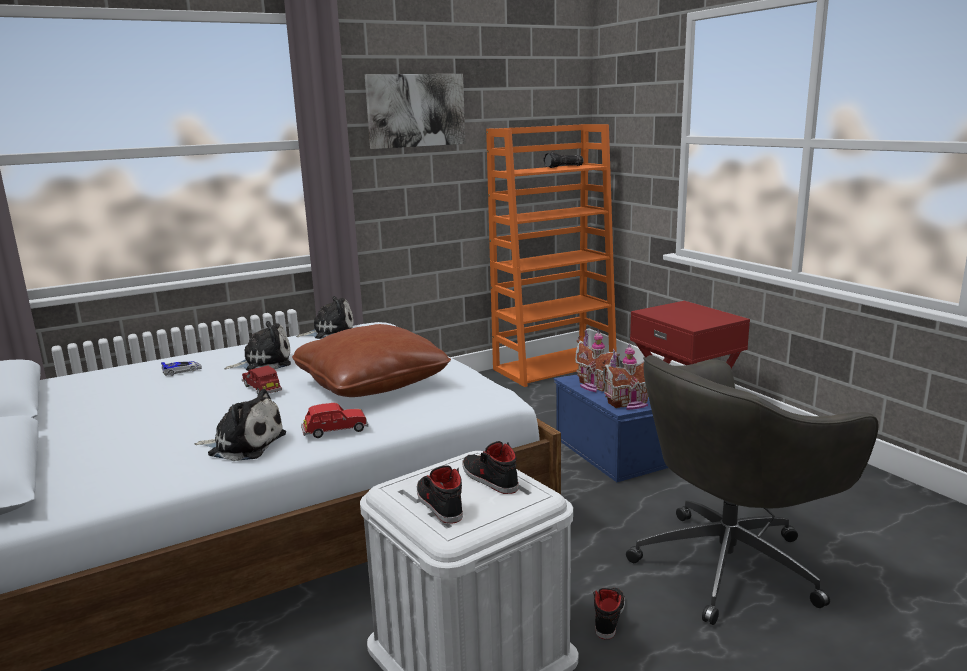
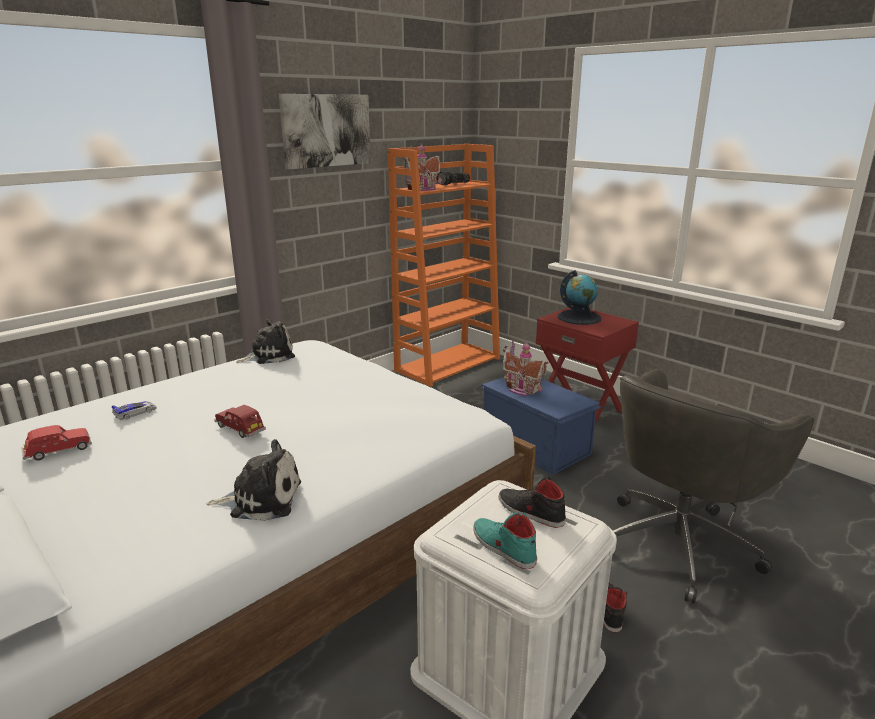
camera: 15 degrees left, 5 degrees up
plush toy [224,321,291,371] -> none
brown pillow [292,324,451,397] -> none
red toy car [301,403,368,438] -> red toy car moved to [22,425,92,461]
black shoe [417,465,463,524] -> turquoise shoe [473,512,537,569]
toy house [601,344,648,410] -> toy house moved to [402,143,442,191]
none -> globe [558,270,601,325]

